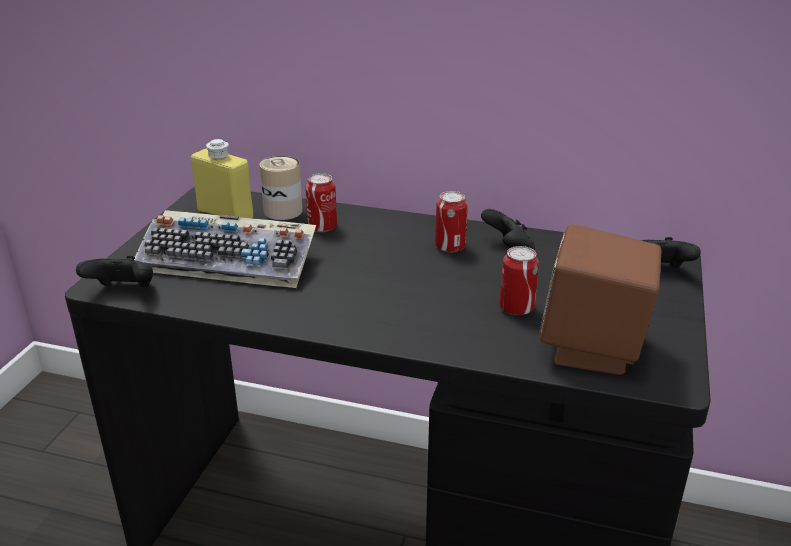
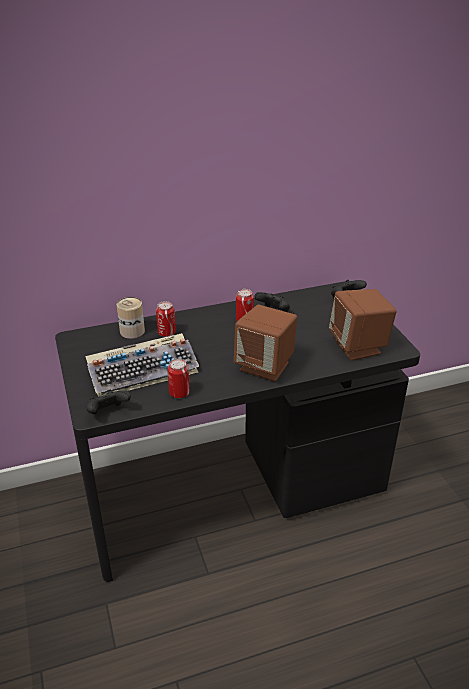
camera: 35 degrees left, 5 degrees up
yellow bottle [191,139,253,218] -> none
can [499,246,539,315] -> can moved to [168,359,190,398]
none -> brown speaker [234,305,297,382]

